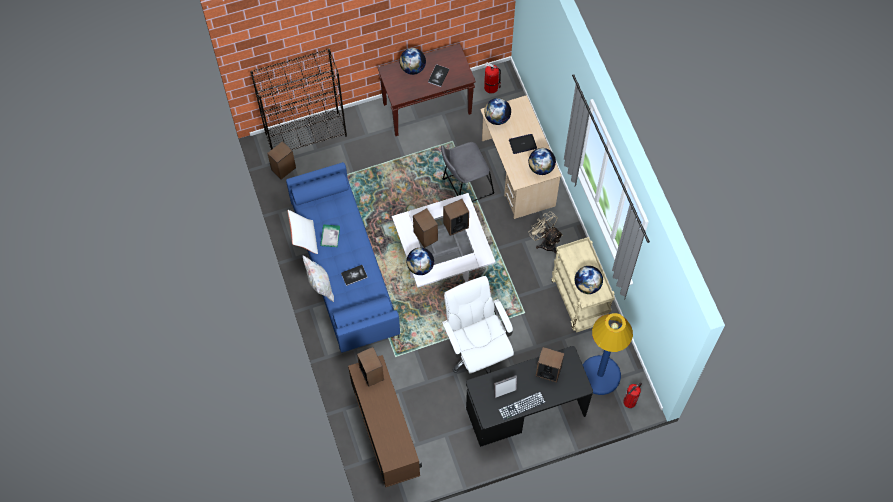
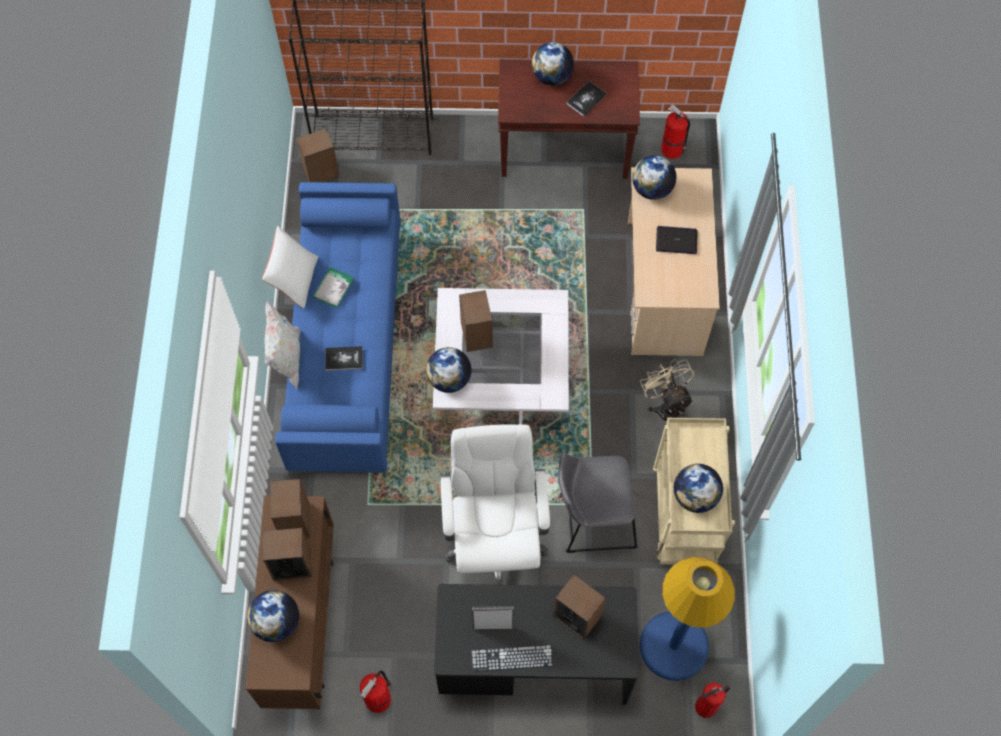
camera: 20 degrees right, 0 degrees up
grey stool [441,142,495,202] -> grey stool moved to [558,452,638,553]
speaker [443,199,469,236] -> speaker moved to [262,528,311,580]
globe [528,148,556,175] -> globe moved to [247,590,299,642]
none -> fire extinguisher [360,671,391,713]

